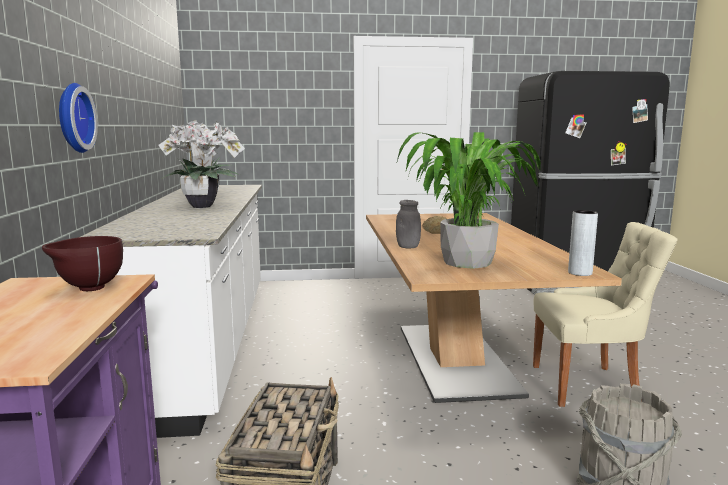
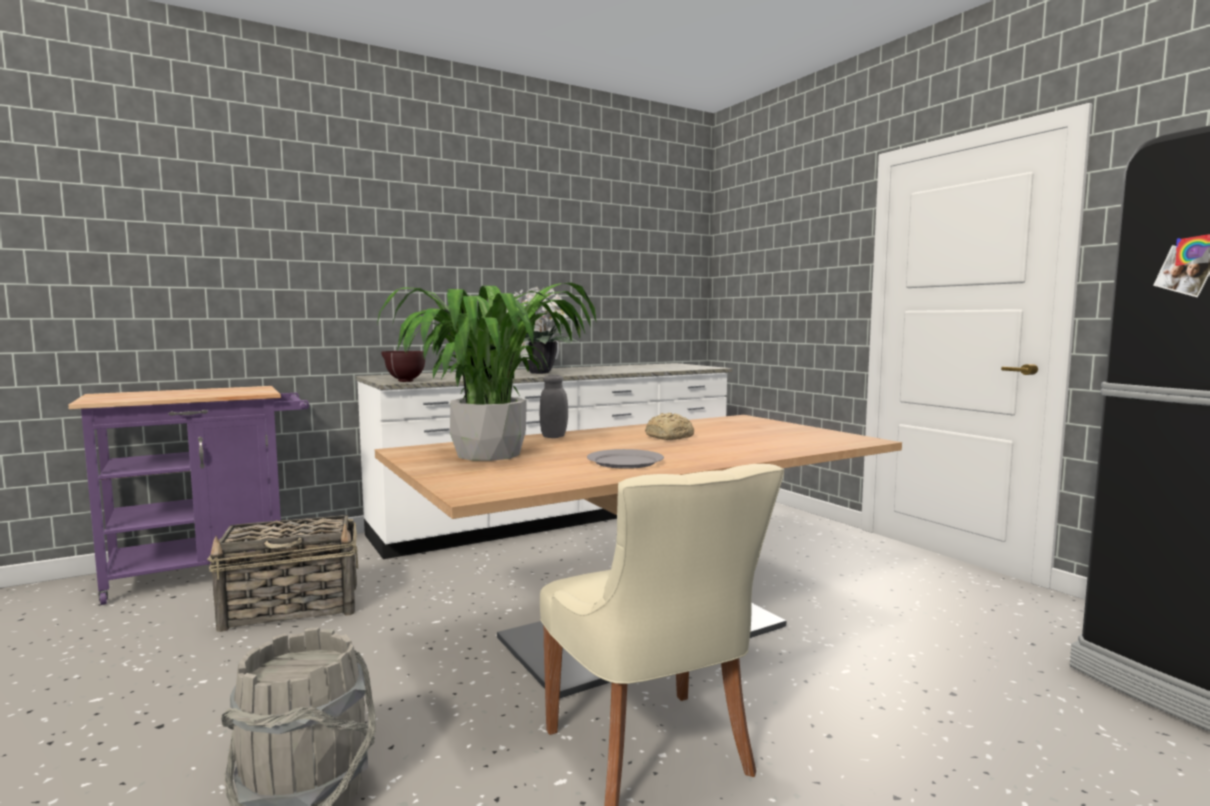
camera: 65 degrees right, 5 degrees down
brown bowl [42,236,123,291] -> brown bowl moved to [381,351,425,382]
wall clock [59,83,98,153] -> none
grey vase [568,210,598,276] -> none
none -> grey plate [587,449,664,469]

